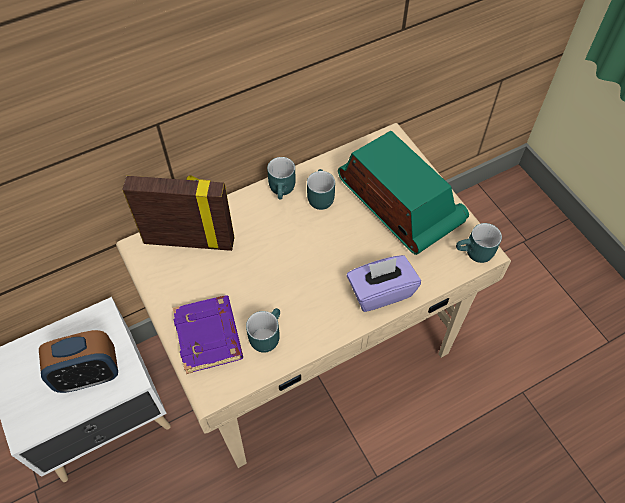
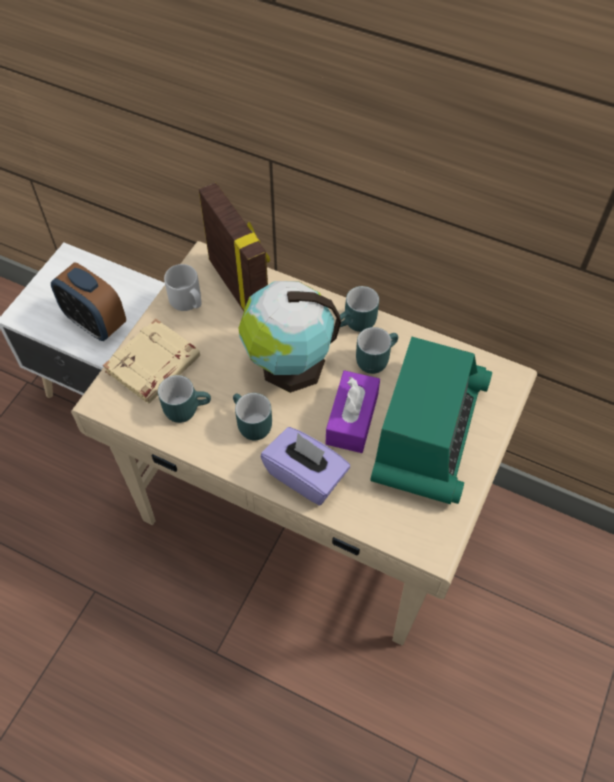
camera: 55 degrees right, 0 degrees up
purple book [173,295,243,374] -> beige book [103,319,200,404]
turquoise mug [456,223,502,263] -> turquoise mug moved to [233,393,272,440]
none -> grey mug [164,264,202,311]
none -> globe [239,281,341,393]
none -> purple tissue box [325,370,380,453]

